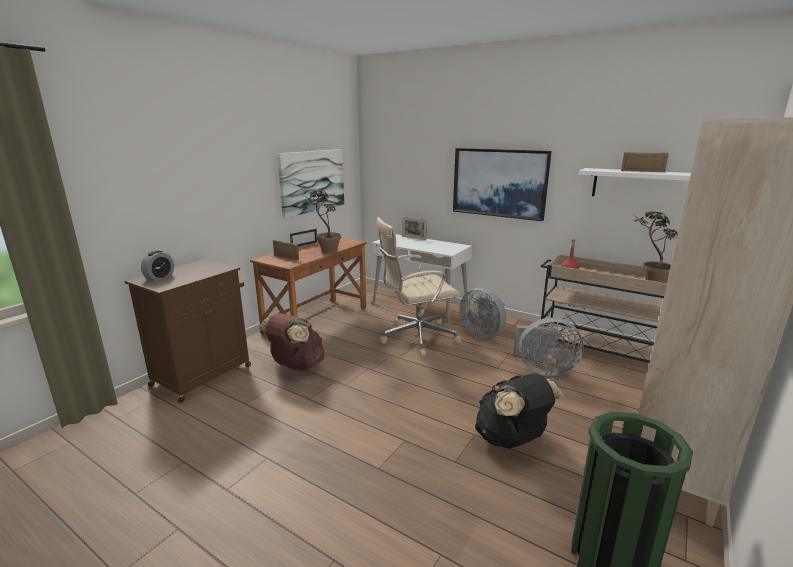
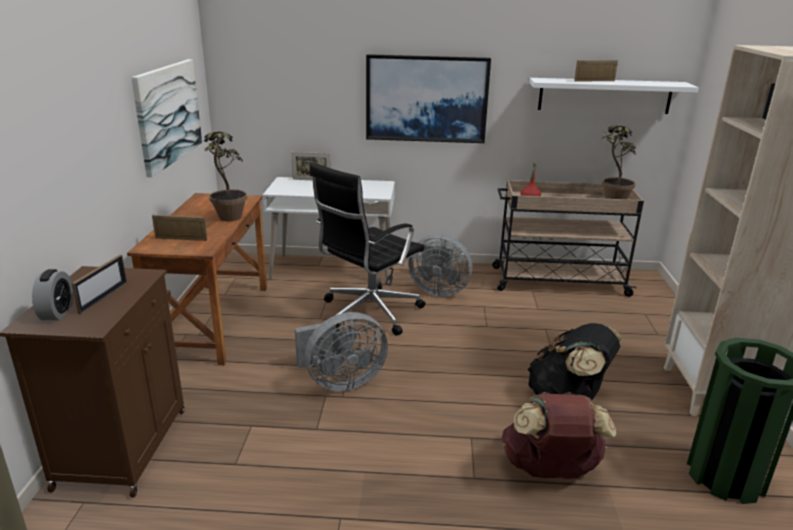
camera: 30 degrees left, 5 degrees up
brown backpack [258,313,324,371] -> brown backpack moved to [501,392,616,479]
picture frame [290,229,318,247] -> picture frame moved to [71,255,127,314]
beige office chair [376,217,461,357] -> black office chair [310,162,425,336]
grey fan [514,318,584,376] -> grey fan moved to [295,312,388,391]

